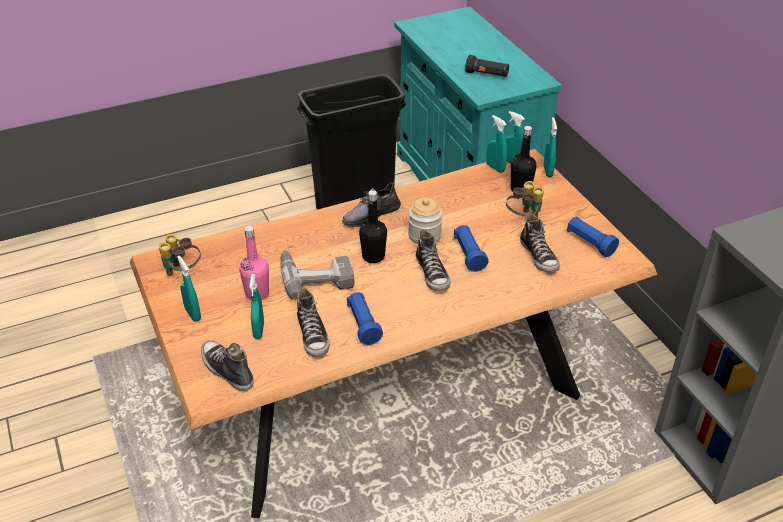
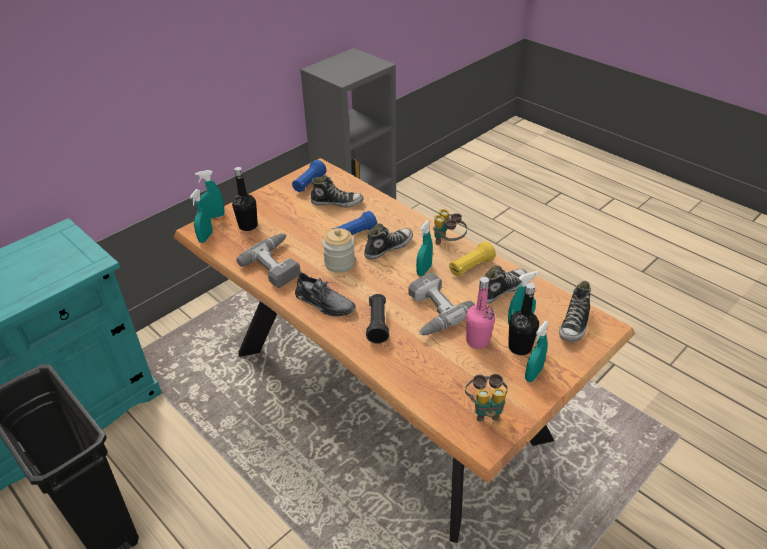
camera: 110 degrees left, 0 degrees up
blue flashlight [347,292,383,345] -> yellow flashlight [449,241,496,276]
black bottle [359,190,387,263] -> black bottle moved to [508,283,539,355]
black flashlight [465,55,509,77] -> black flashlight moved to [366,294,389,344]
turquoise spray bottle [486,115,508,173] -> turquoise spray bottle moved to [416,221,433,276]
binoculars [506,181,544,218] -> binoculars moved to [433,209,467,245]
shoe [520,213,560,273] -> shoe turned 45 degrees clockwise [311,175,364,207]
none -> power drill [236,234,300,288]

